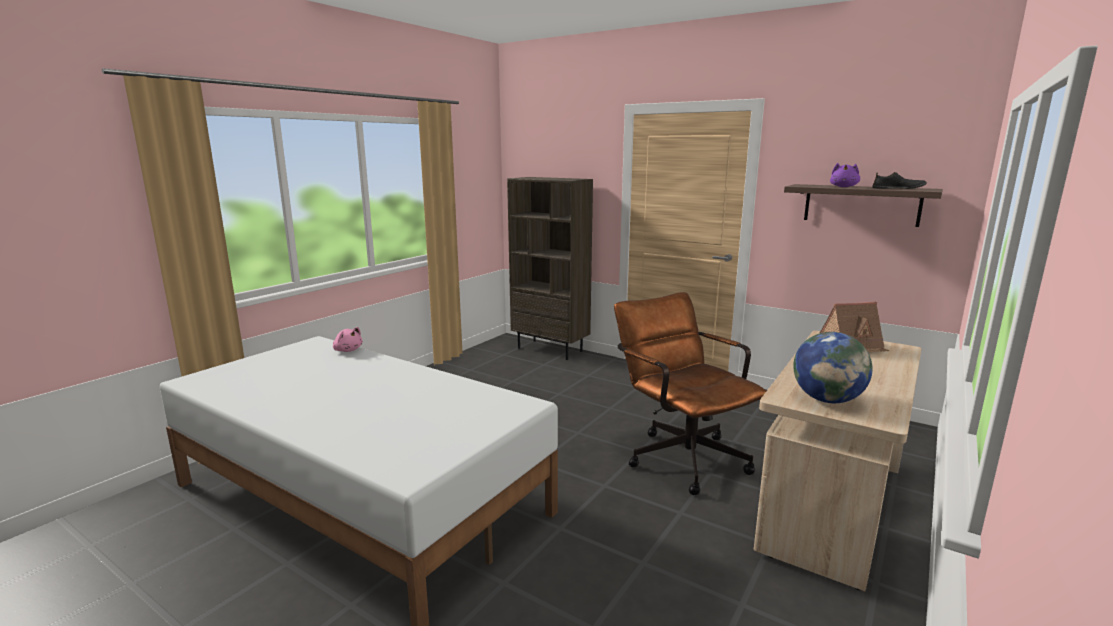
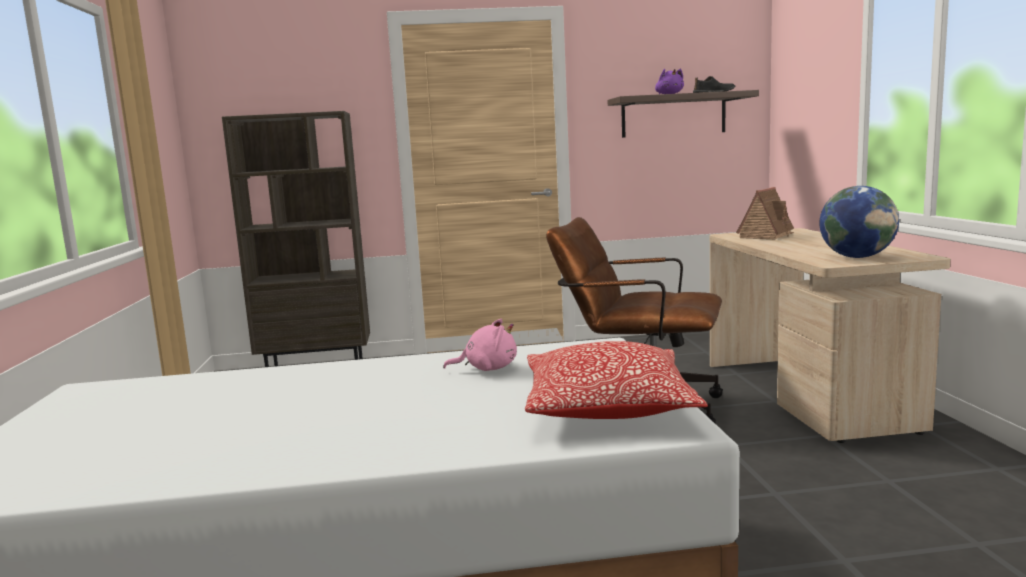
camera: 40 degrees left, 5 degrees down
pink plush toy [333,327,363,352] -> pink plush toy moved to [443,318,517,371]
none -> pillow [525,341,708,419]

